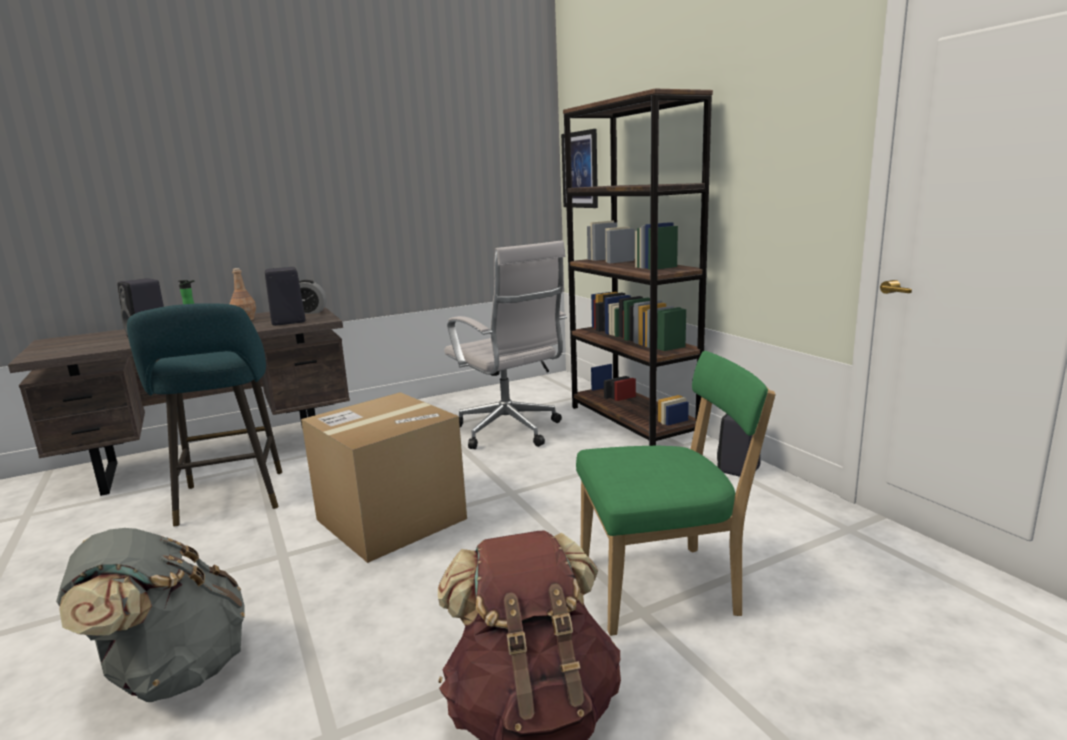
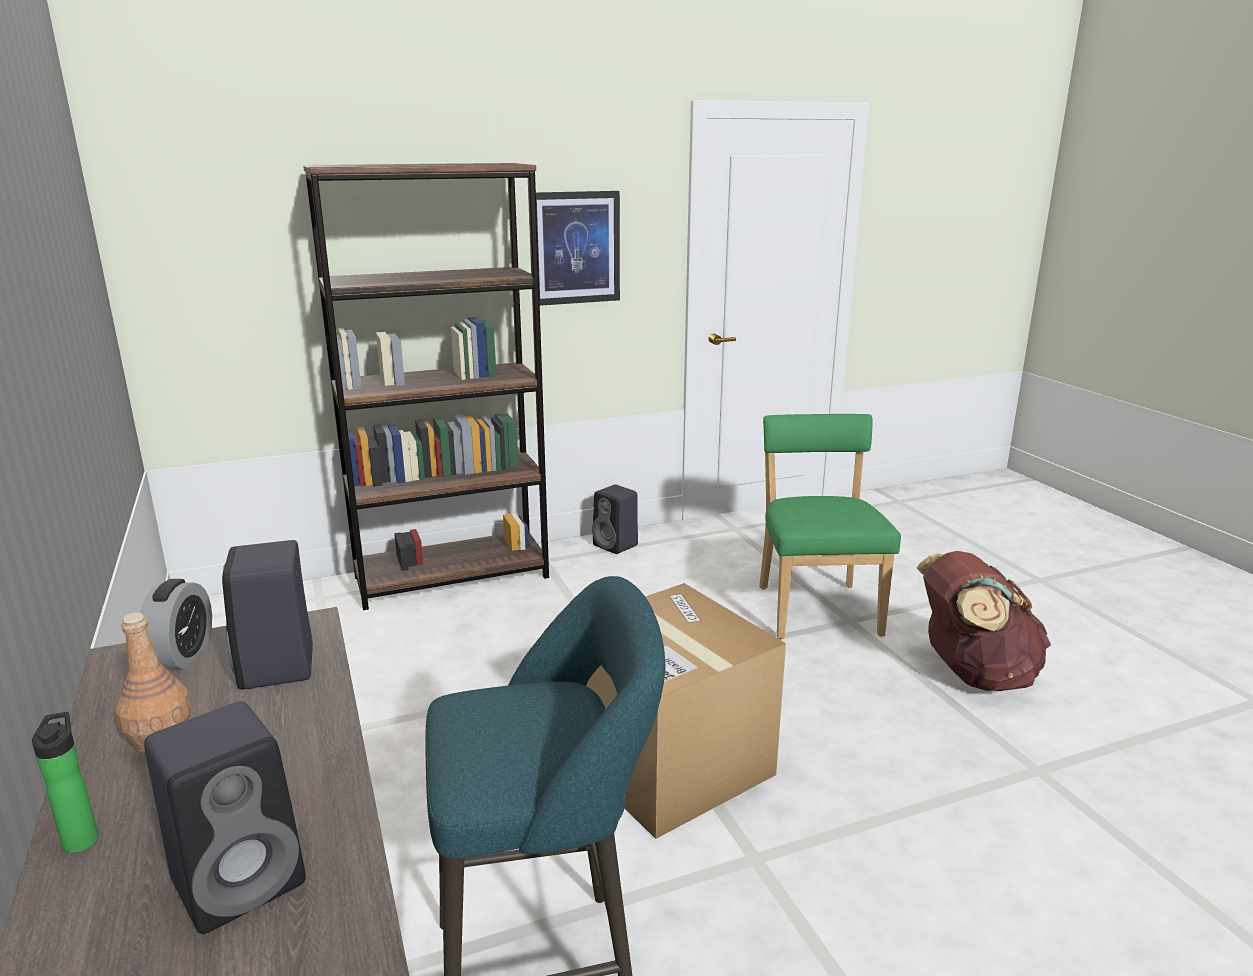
camera: 85 degrees left, 5 degrees up
grey backpack [56,528,245,702] -> none
white office chair [444,241,567,449] -> none
picture [561,129,598,208] -> picture moved to [536,191,620,306]

